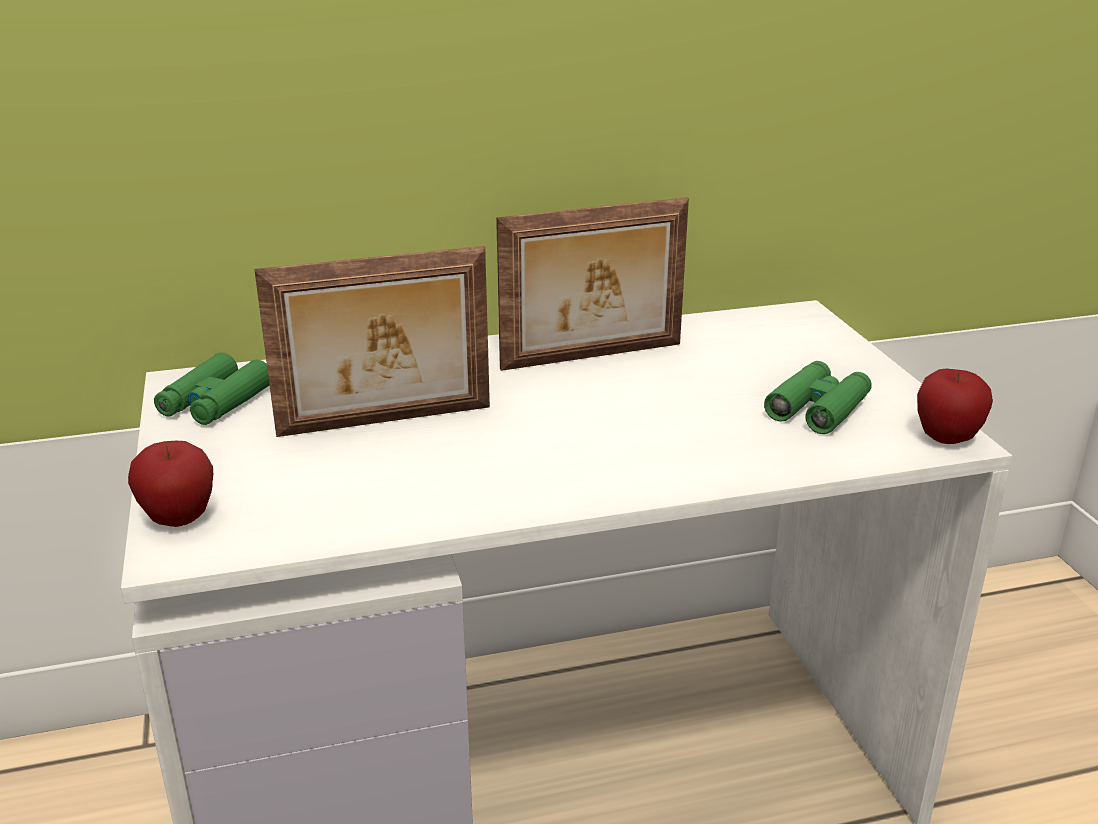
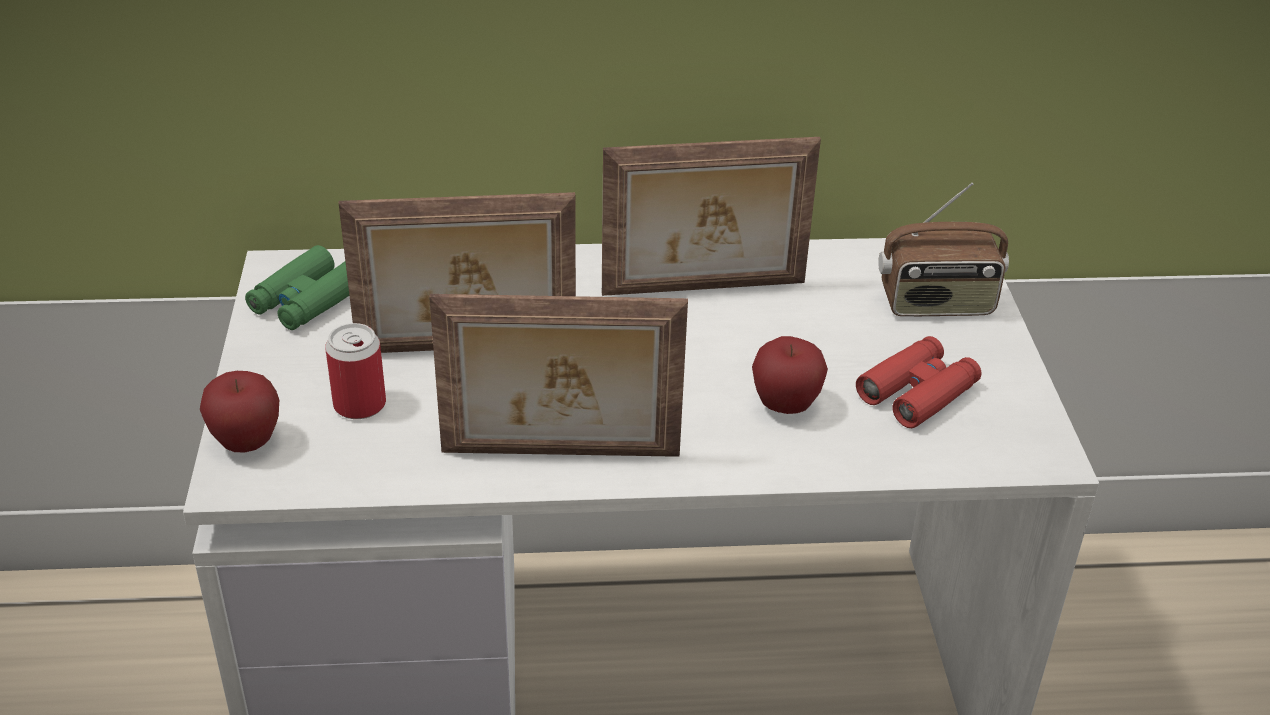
camera: 10 degrees right, 10 degrees up
green binoculars [764,361,872,434] -> red binoculars [856,336,981,428]
apple [917,369,993,444] -> apple moved to [752,336,828,414]
none -> can [325,323,386,419]
none -> picture frame [429,294,688,457]
none -> radio [878,183,1009,316]

